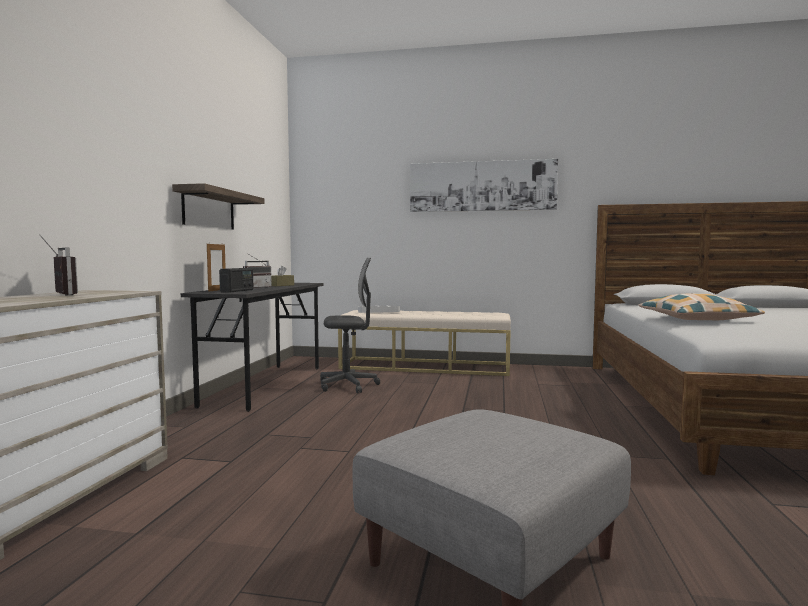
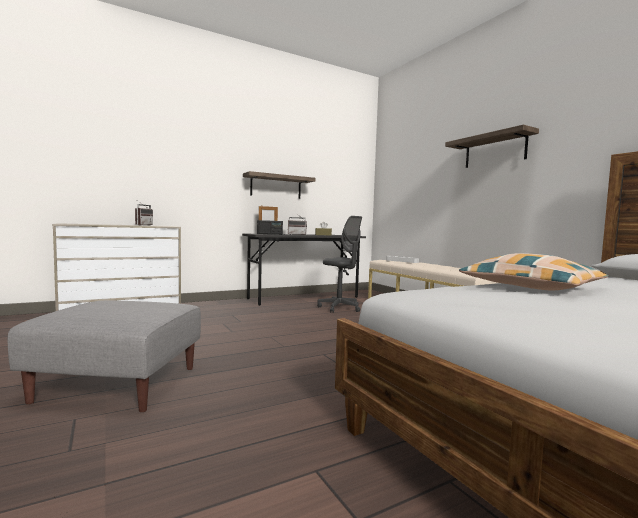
camera: 50 degrees right, 0 degrees up
picture [410,159,558,212] -> shelf [445,125,539,168]

